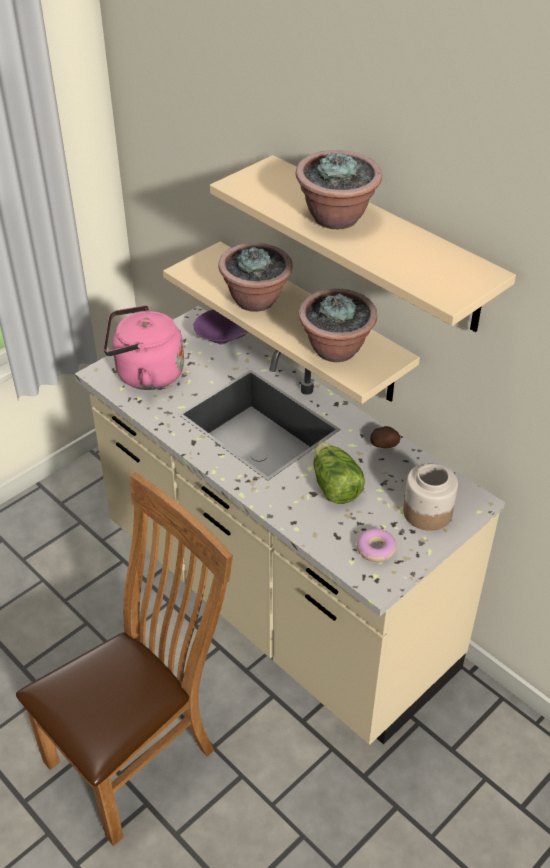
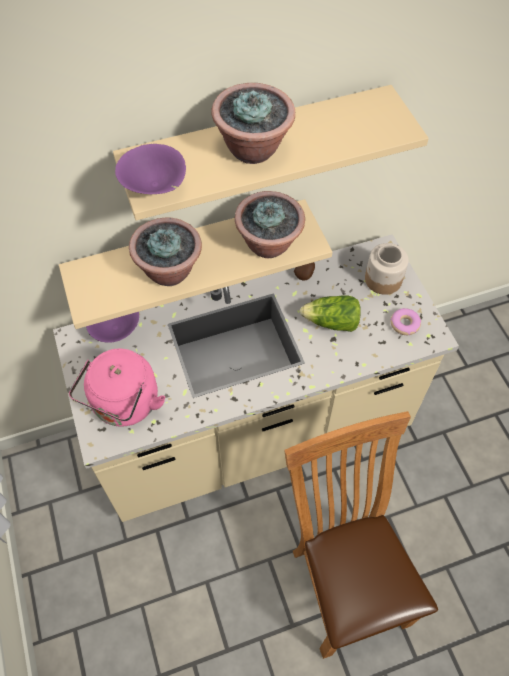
camera: 65 degrees left, 15 degrees up
none -> purple bowl [115,144,186,194]

